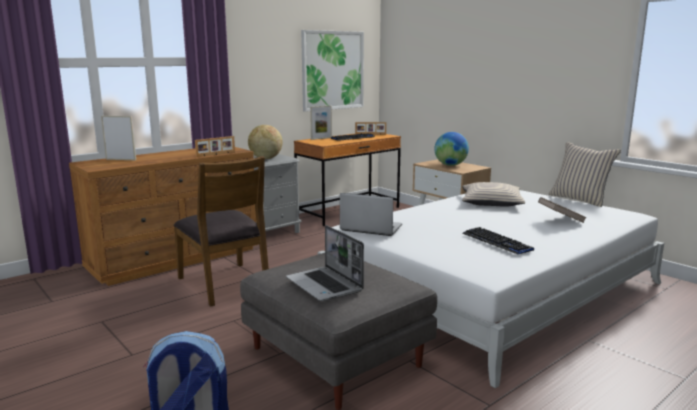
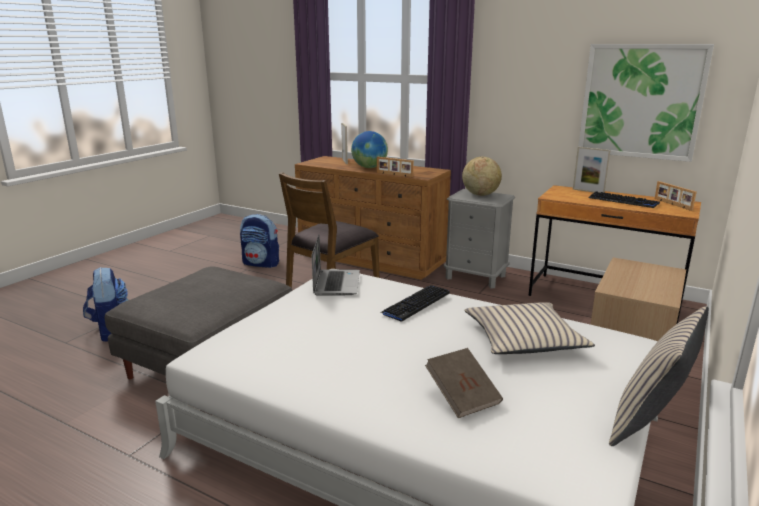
camera: 70 degrees right, 5 degrees up
laptop [286,225,364,301] -> none
globe [434,132,469,166] -> globe moved to [351,131,388,168]
keyboard [462,227,534,254] -> keyboard moved to [380,285,450,321]
none -> backpack [240,214,279,268]

